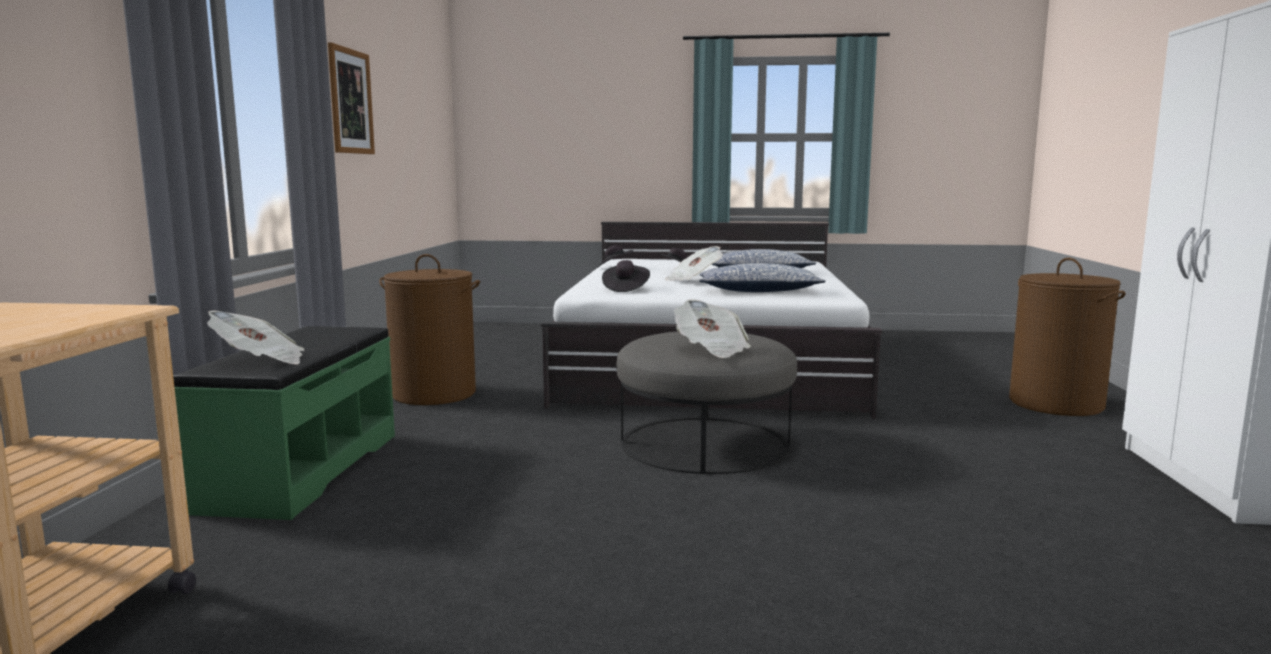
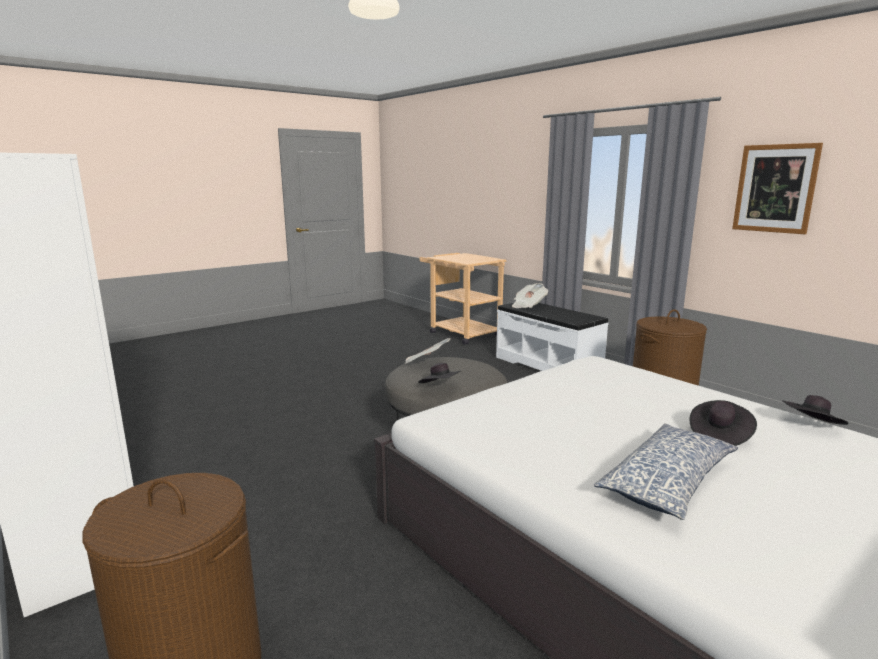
camera: 135 degrees right, 5 degrees up
green bench [173,326,395,520] -> white bench [496,302,608,371]
black hat [602,260,650,292] -> black hat moved to [418,363,460,383]
newspaper [665,246,723,281] -> none
pillow [699,263,826,292] -> none

